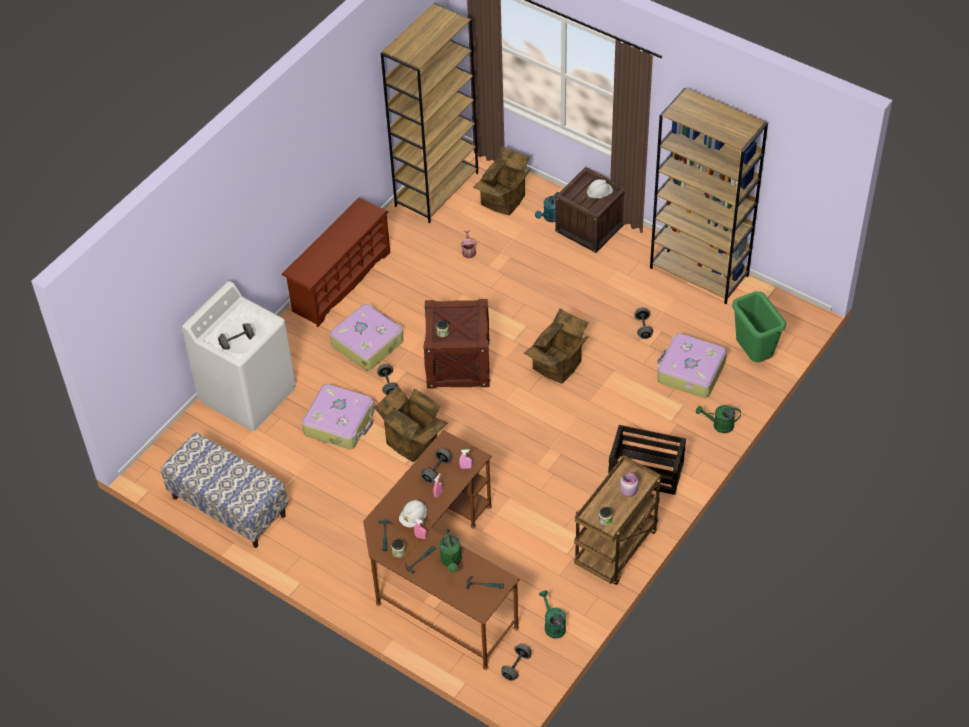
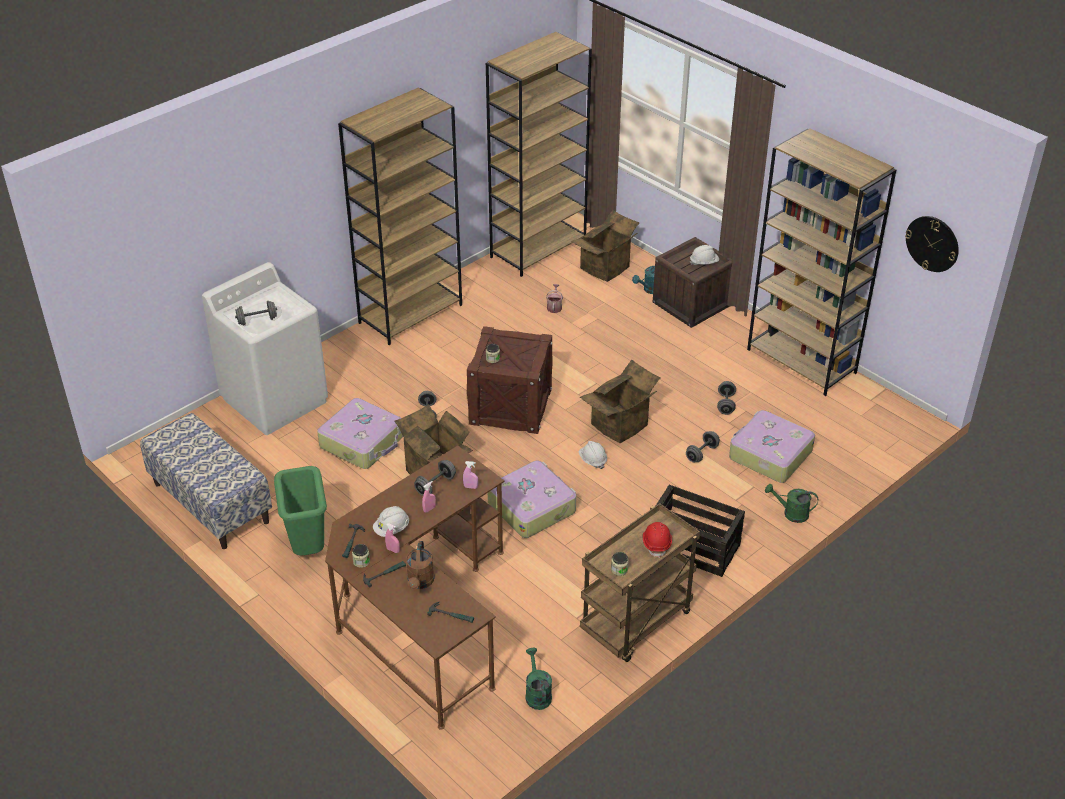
camera: 10 degrees right, 10 degrees down
brown shoe rack [282,197,390,327] -> brown bookcase [338,88,462,345]
suitcase [330,304,403,370] -> suitcase moved to [488,461,576,538]
green watering can [439,529,462,572] -> brown watering can [406,541,435,590]
grey dumbbell [501,644,531,681] -> grey dumbbell moved to [686,431,720,463]
pink jar [620,472,639,497] -> red hard hat [643,522,672,558]
green trash can [732,291,786,363] -> green trash can moved to [274,466,327,556]
none -> white hard hat [579,441,607,469]
none -> wall clock [905,216,959,272]

